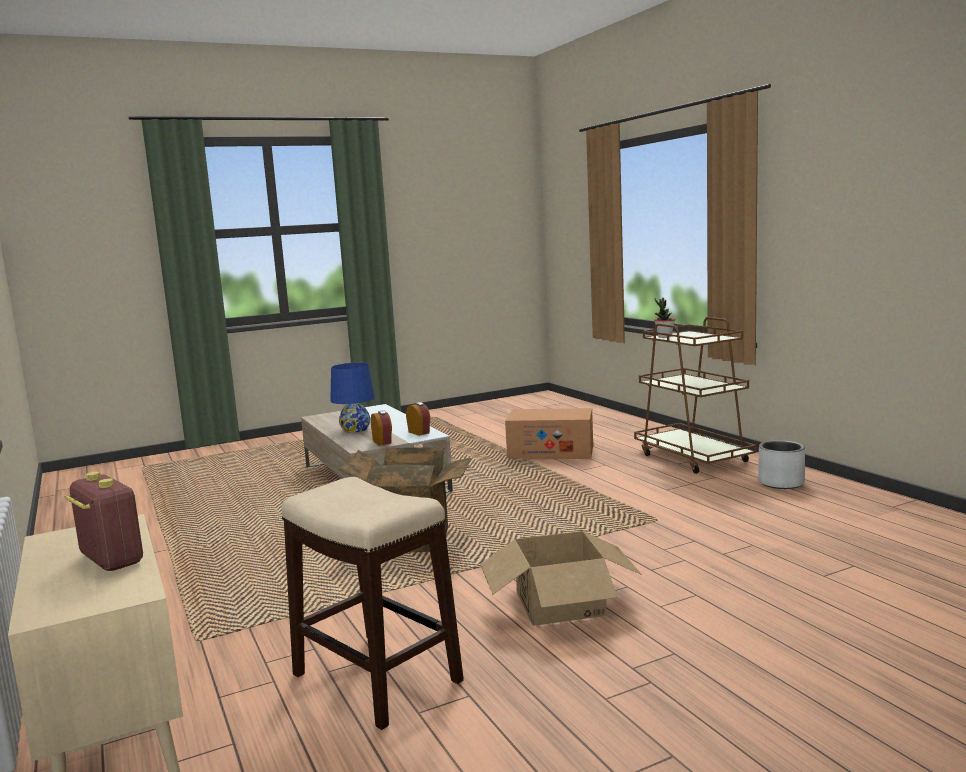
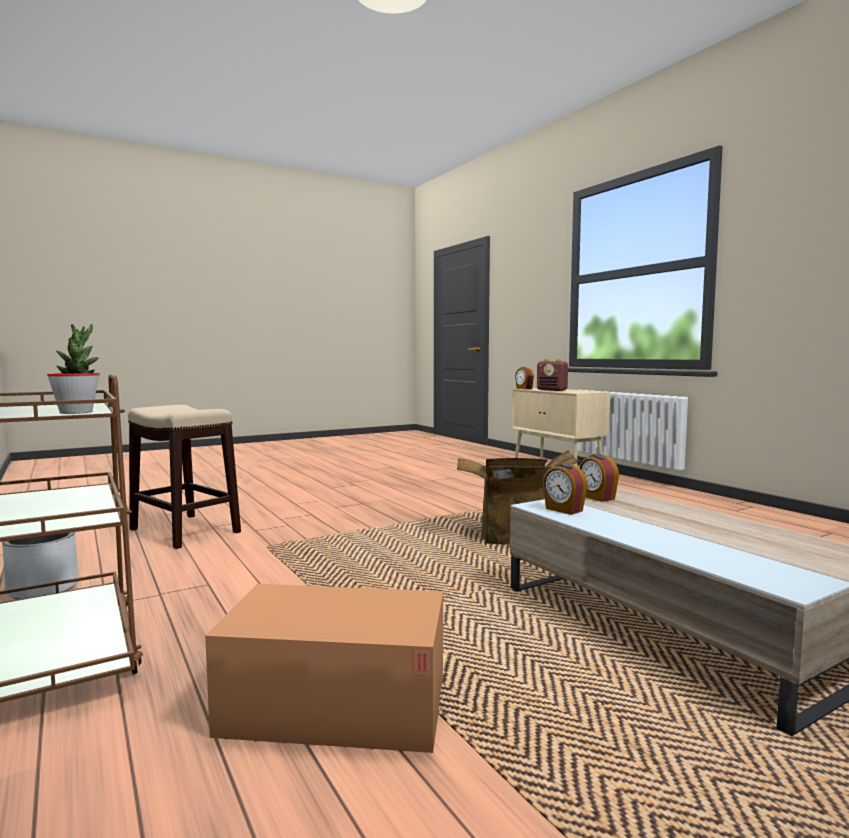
camera: 175 degrees right, 5 degrees down
stool [281,477,464,730] -> stool moved to [128,405,241,549]
blue table lamp [330,363,375,433] -> none
cardboard box [480,531,642,626] -> none
none -> alarm clock [515,367,534,389]

